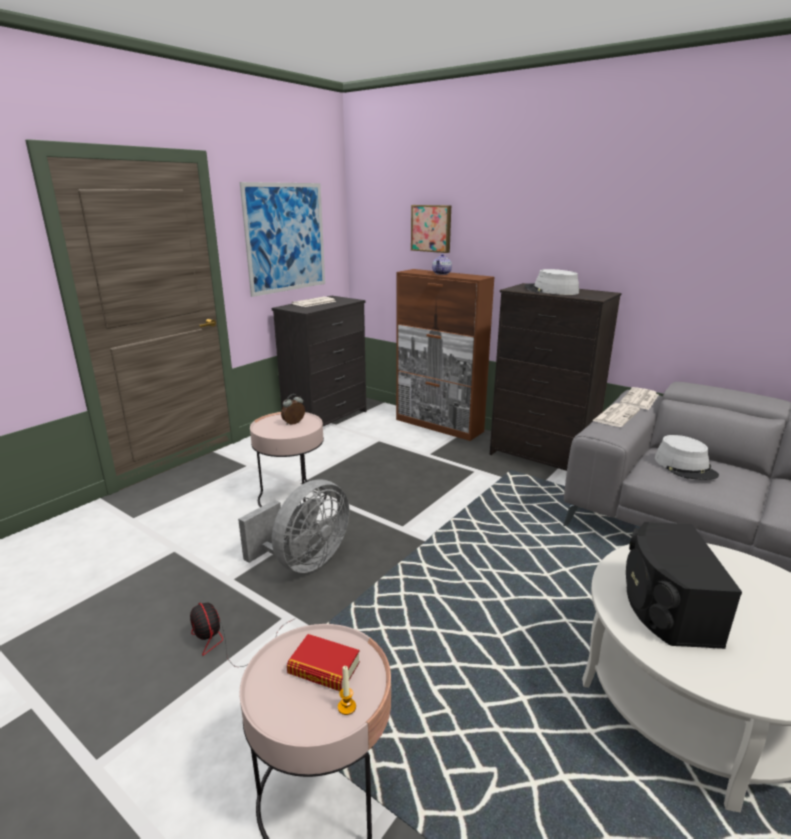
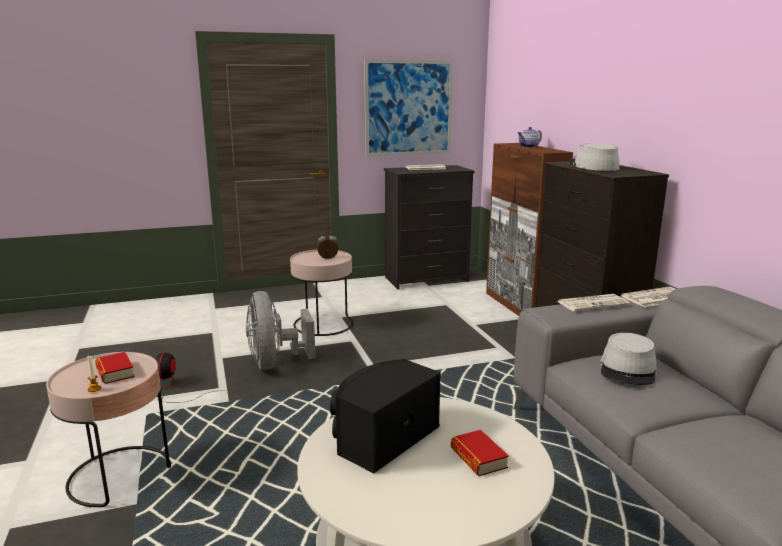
camera: 35 degrees right, 5 degrees down
grey fan [238,479,350,573] -> grey fan turned 90 degrees clockwise [246,291,316,370]
picture [411,205,451,253] -> none
none -> book [451,430,509,476]

